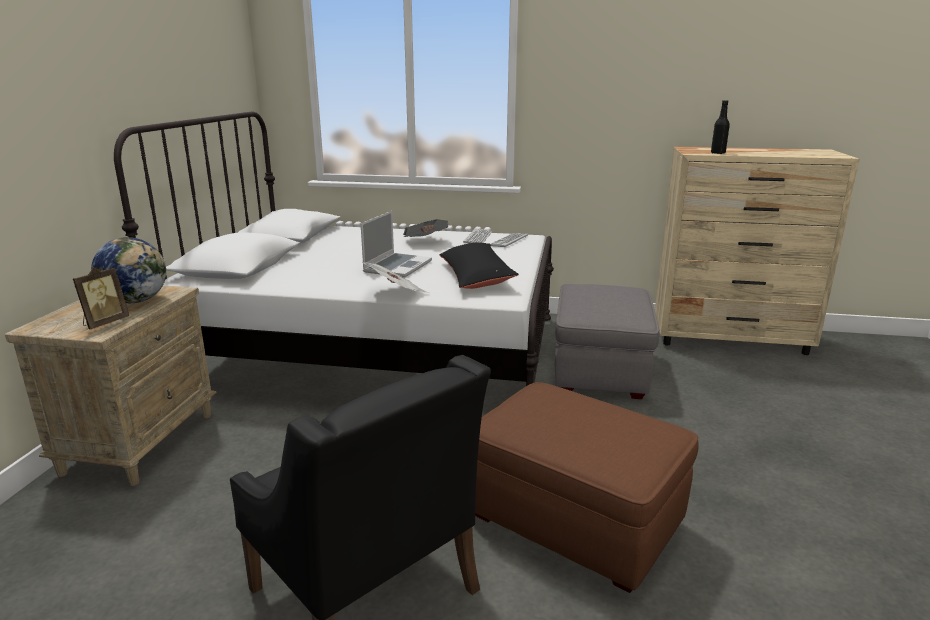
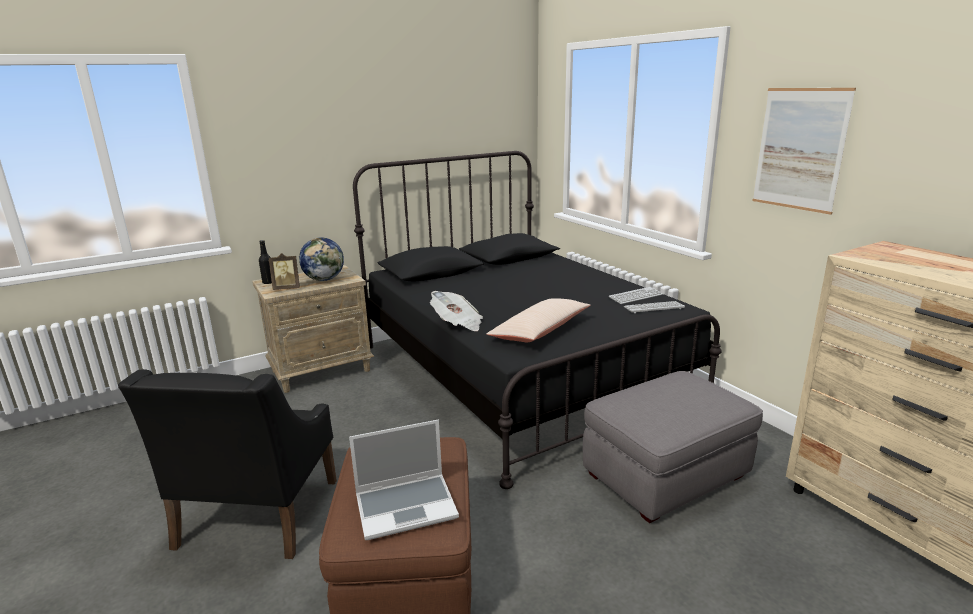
camera: 50 degrees right, 0 degrees up
white bed [114,112,554,386] -> black bed [353,151,722,489]
laptop [361,211,432,278] -> laptop moved to [349,420,459,540]
newspaper [403,219,448,237] -> none
black pillow [439,242,519,289] -> beige pillow [487,298,590,342]
black bottle [711,100,730,154] -> black bottle moved to [259,240,272,284]
none -> picture [753,88,856,215]

